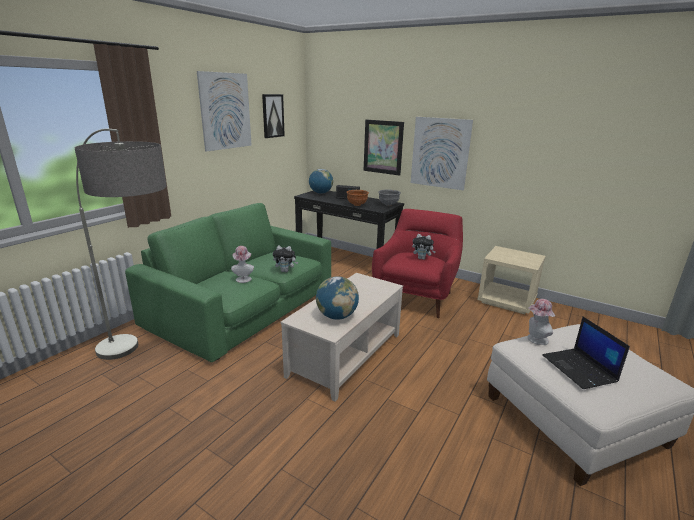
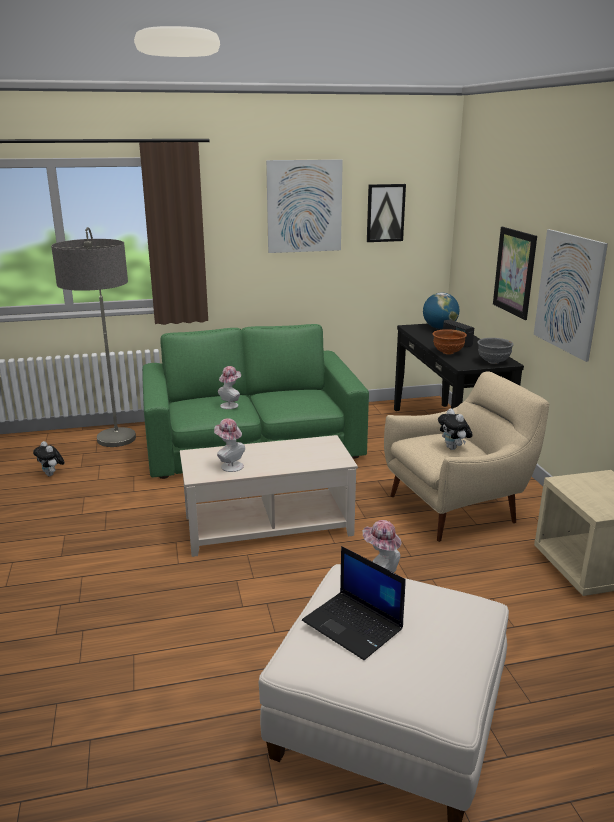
camera: 45 degrees right, 0 degrees up
plush toy [273,246,298,272] -> plush toy moved to [33,441,65,476]
globe [316,276,359,320] -> hat [214,418,245,472]
red armchair [372,209,463,318] -> beige armchair [384,371,549,542]
laptop [542,317,630,389] -> laptop turned 75 degrees counterclockwise [302,546,406,660]

